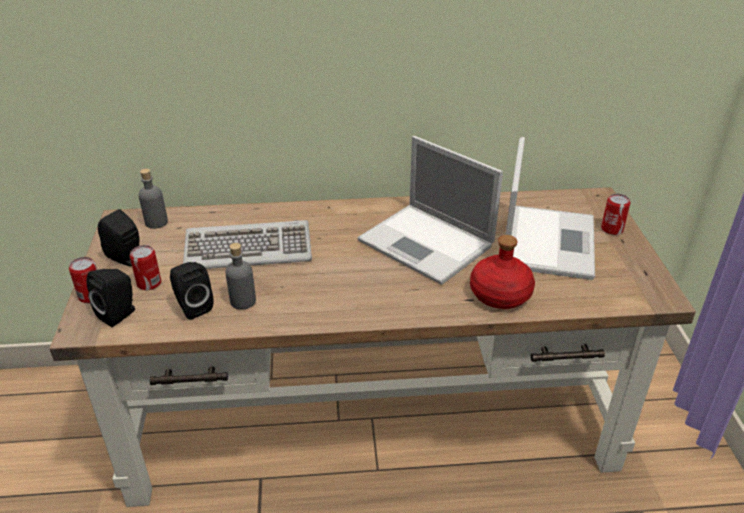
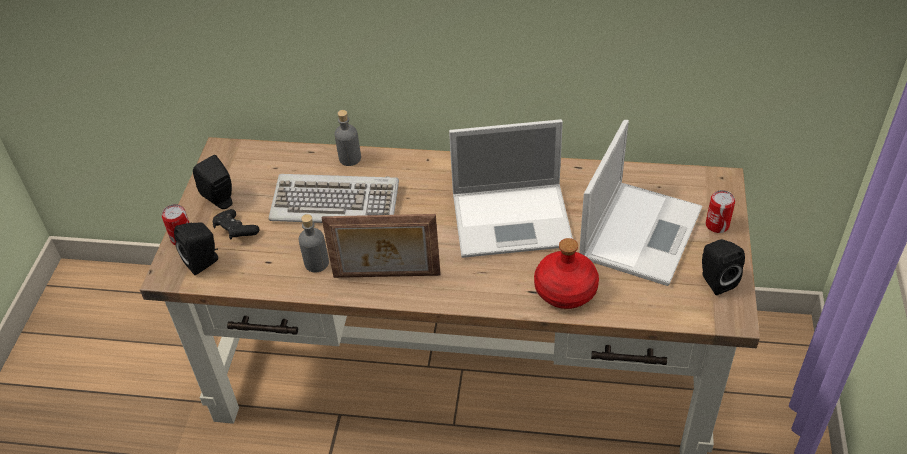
camera: 15 degrees right, 10 degrees up
can [130,245,161,290] -> black game controller [213,209,260,240]
grey bottle [139,168,168,229] -> grey bottle moved to [335,110,361,166]
black speaker [170,262,213,320] -> black speaker moved to [702,239,745,295]
laptop [358,136,503,285] -> laptop turned 60 degrees counterclockwise [449,119,573,258]
none -> picture frame [322,214,441,278]

